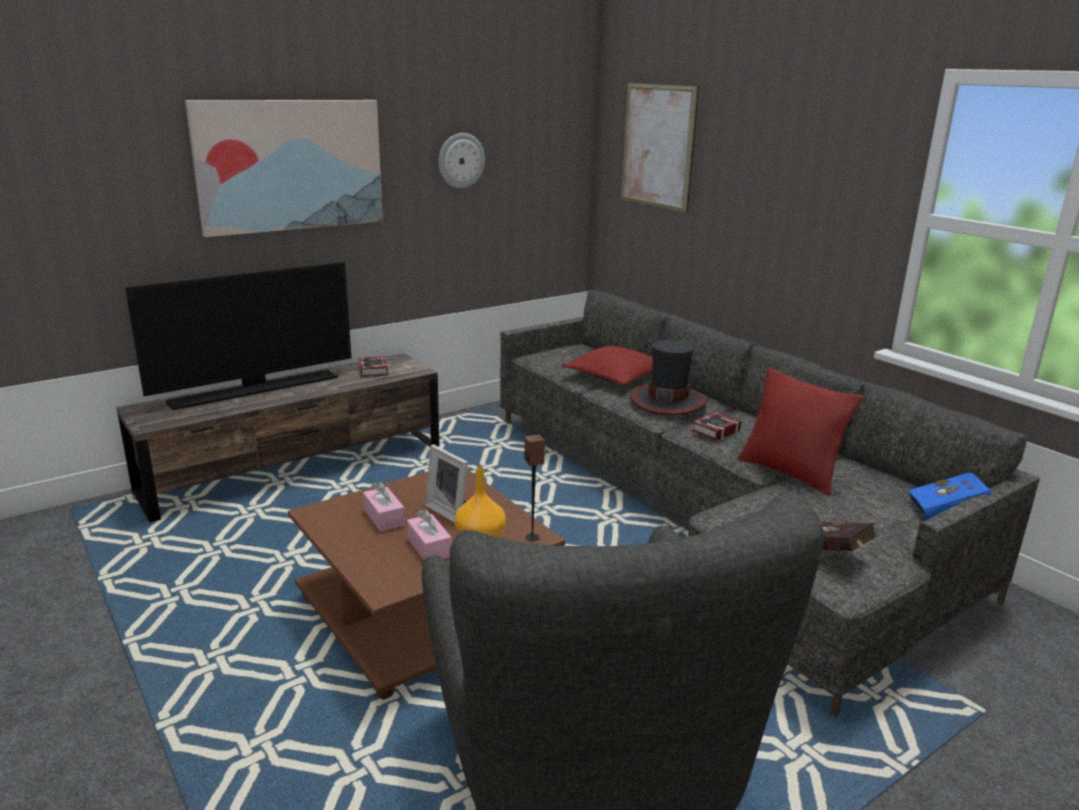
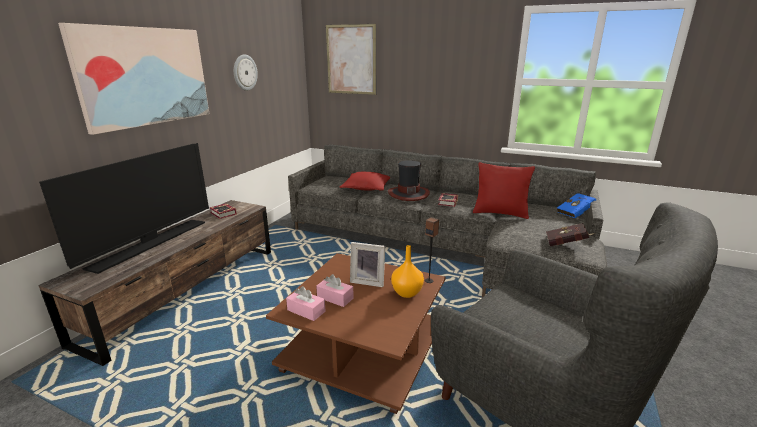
camera: 30 degrees left, 0 degrees up
pink tissue box [407,509,452,560] -> pink tissue box moved to [286,286,326,321]

